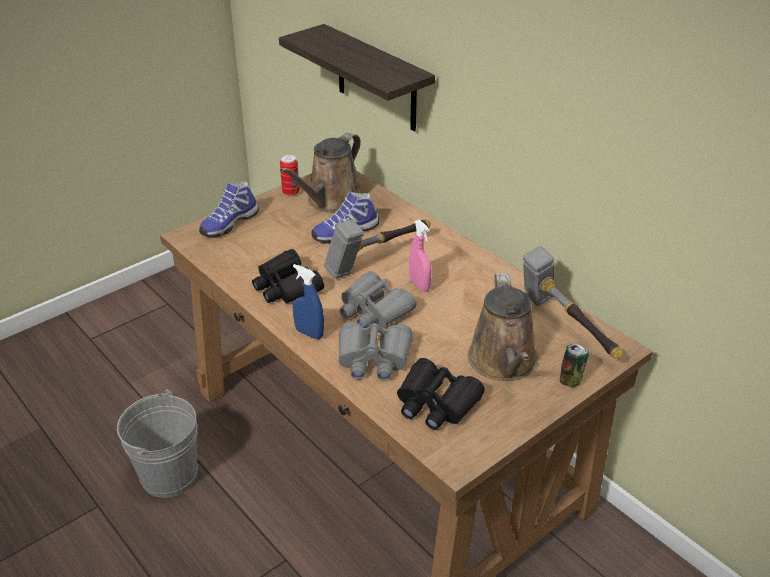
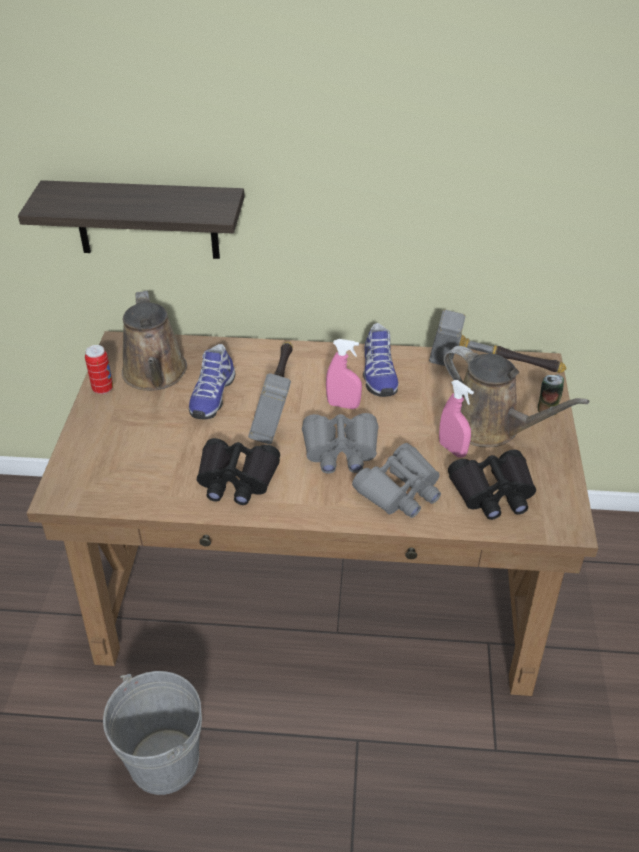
camera: 45 degrees left, 5 degrees up
shoe [199,182,259,238] -> shoe moved to [363,323,398,397]
blue spray bottle [293,264,324,339] -> none
none -> pink spray bottle [439,380,474,458]

